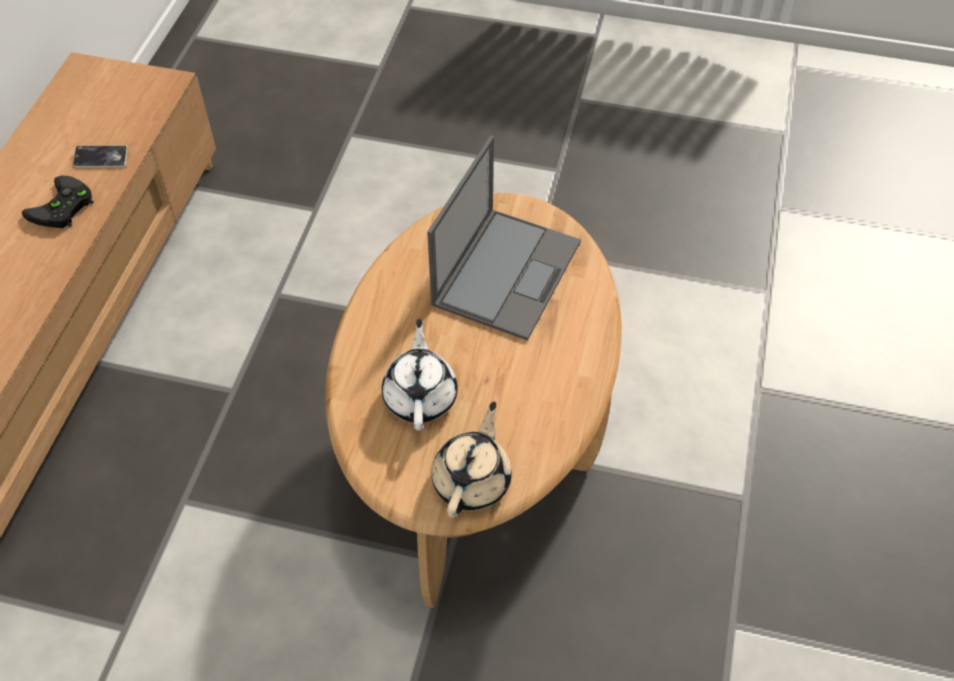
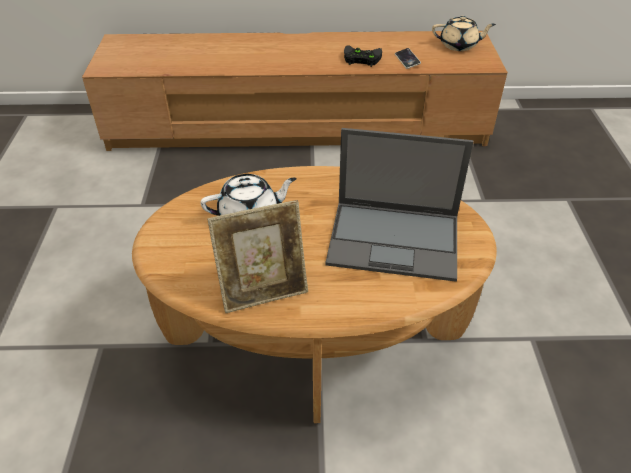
camera: 75 degrees right, 10 degrees down
beige teapot [431,402,512,518] -> beige teapot moved to [432,16,496,51]
none -> picture frame [207,200,308,313]

